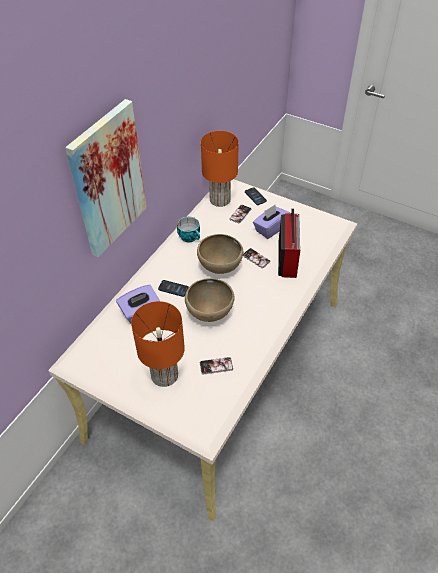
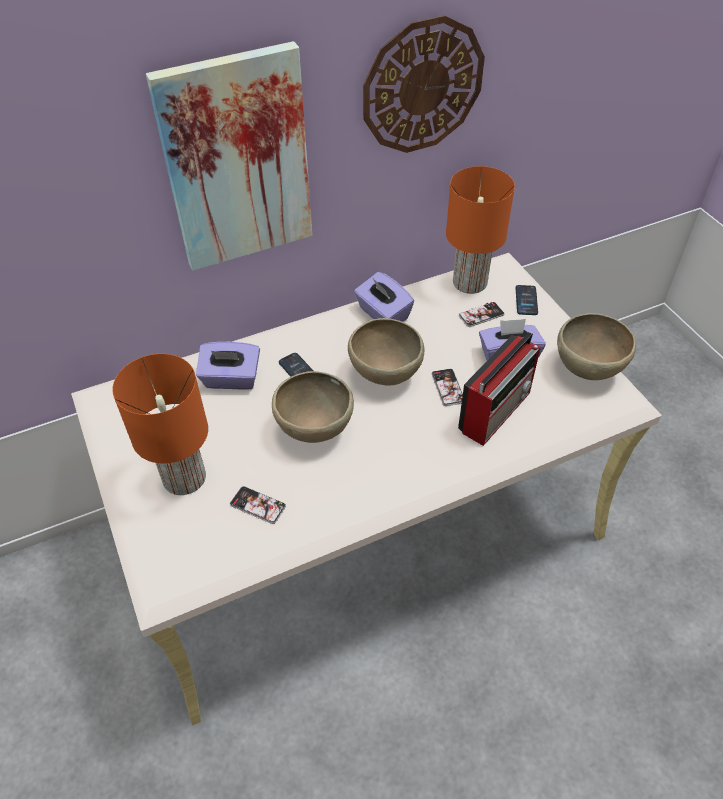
camera: 35 degrees right, 0 degrees up
cup [177,217,200,242] -> purple tissue box [354,272,414,322]
none -> wall clock [363,15,485,153]
none -> brown bowl [557,313,636,380]

